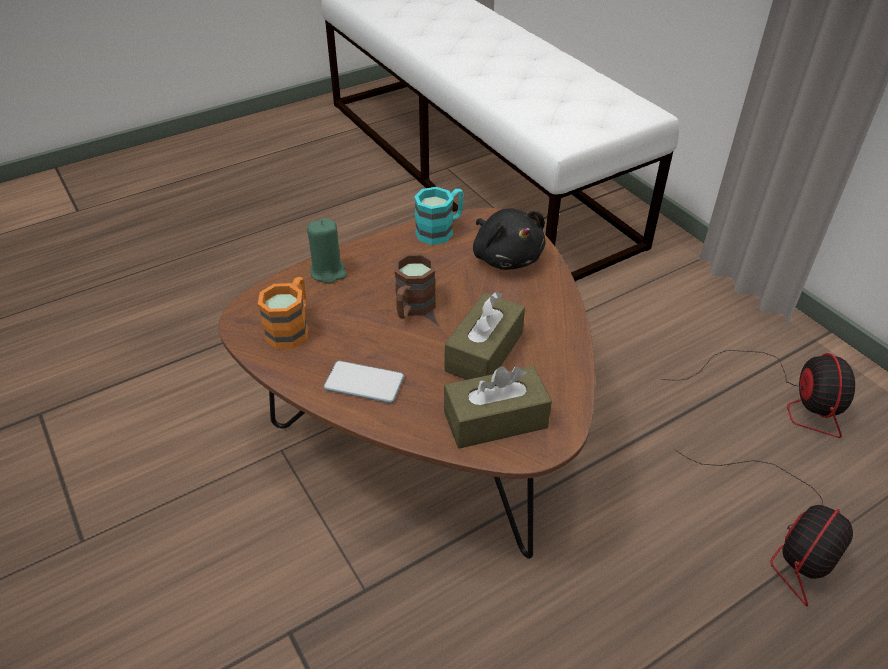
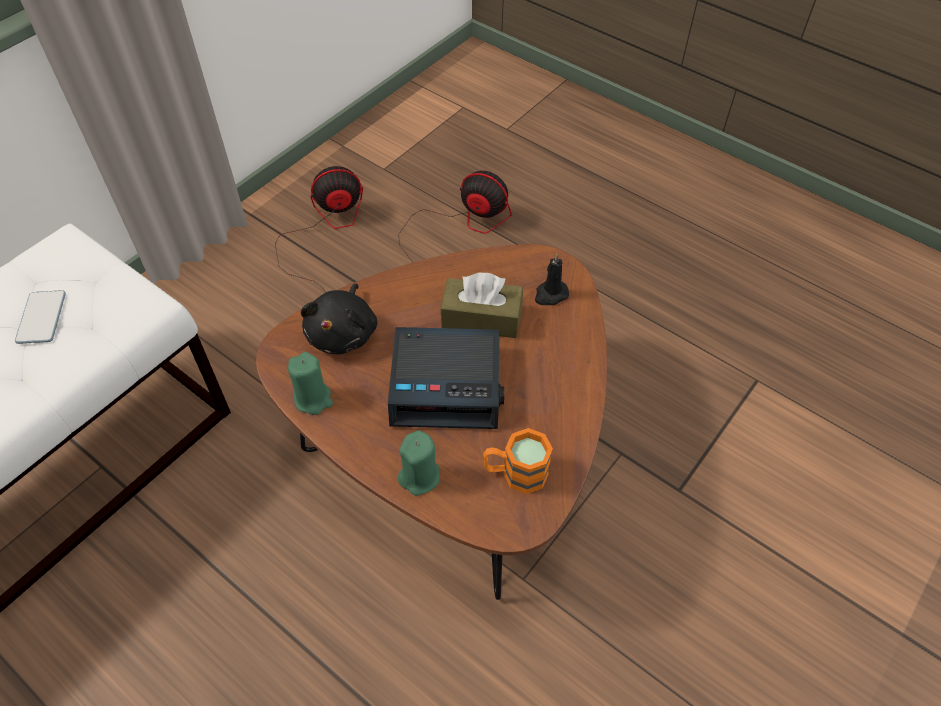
camera: 110 degrees left, 10 degrees up
phone [323,361,404,403] -> phone moved to [15,290,66,344]
brown mug [394,253,436,319] -> alarm clock [388,327,504,429]
turquoise mug [414,187,464,245] -> green candle [288,352,333,415]
brown tissue box [444,366,552,449] -> black candle [535,253,569,305]
black plush toy [473,208,546,270] -> black plush toy turned 150 degrees clockwise [301,284,377,354]

